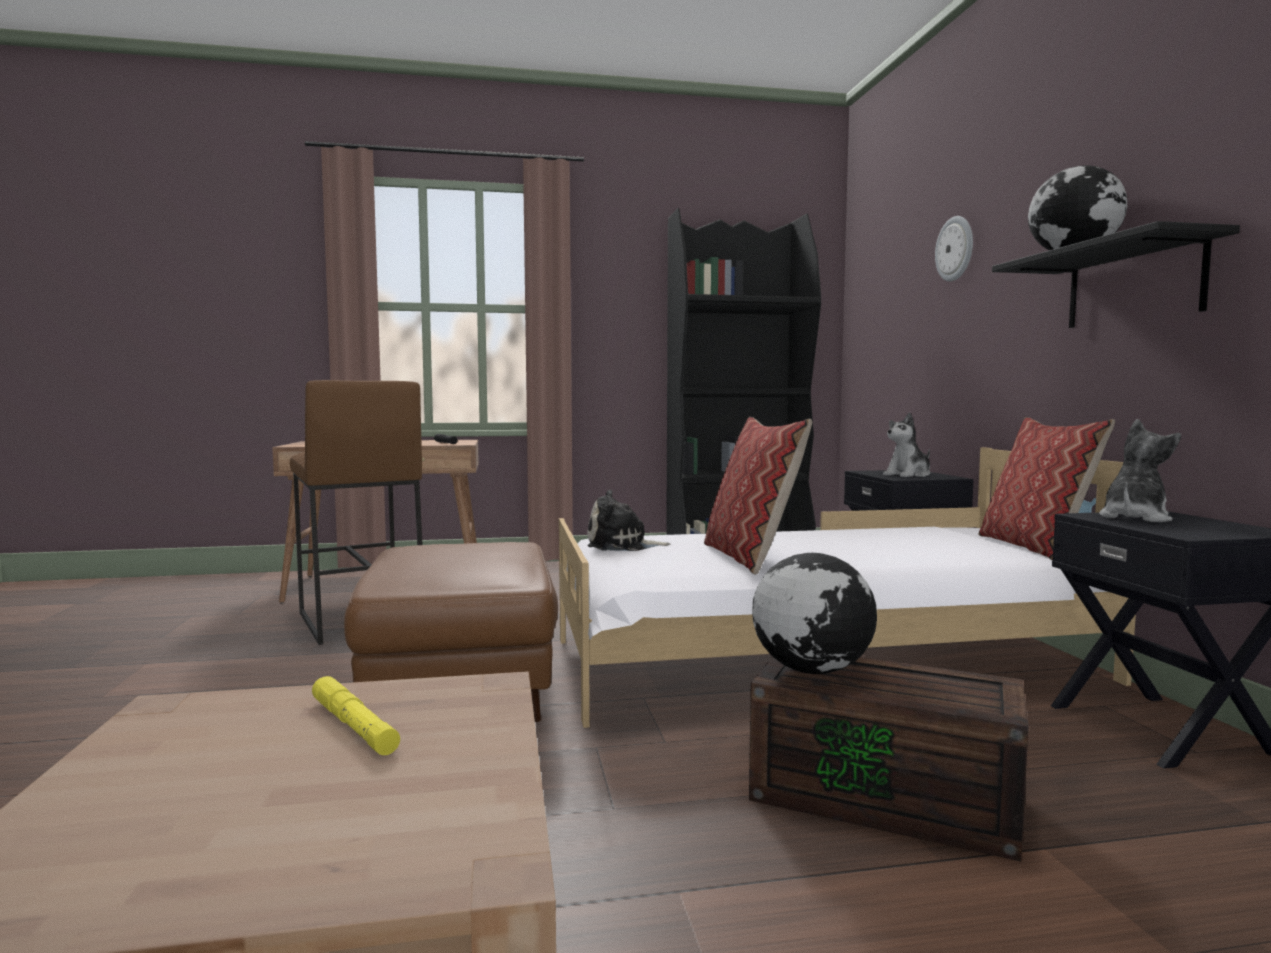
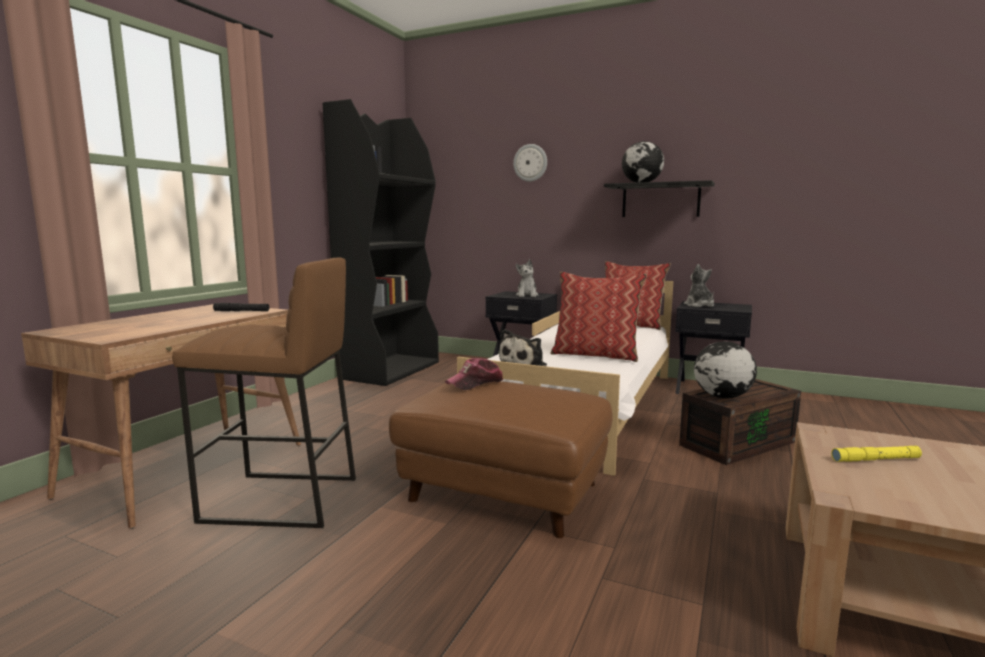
camera: 55 degrees left, 5 degrees up
none -> cap [445,358,504,390]

